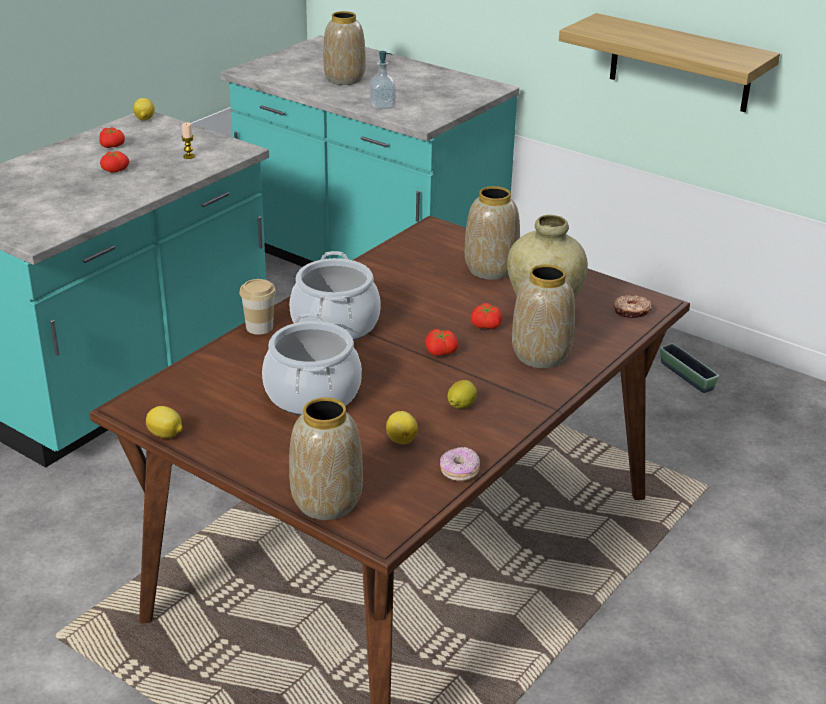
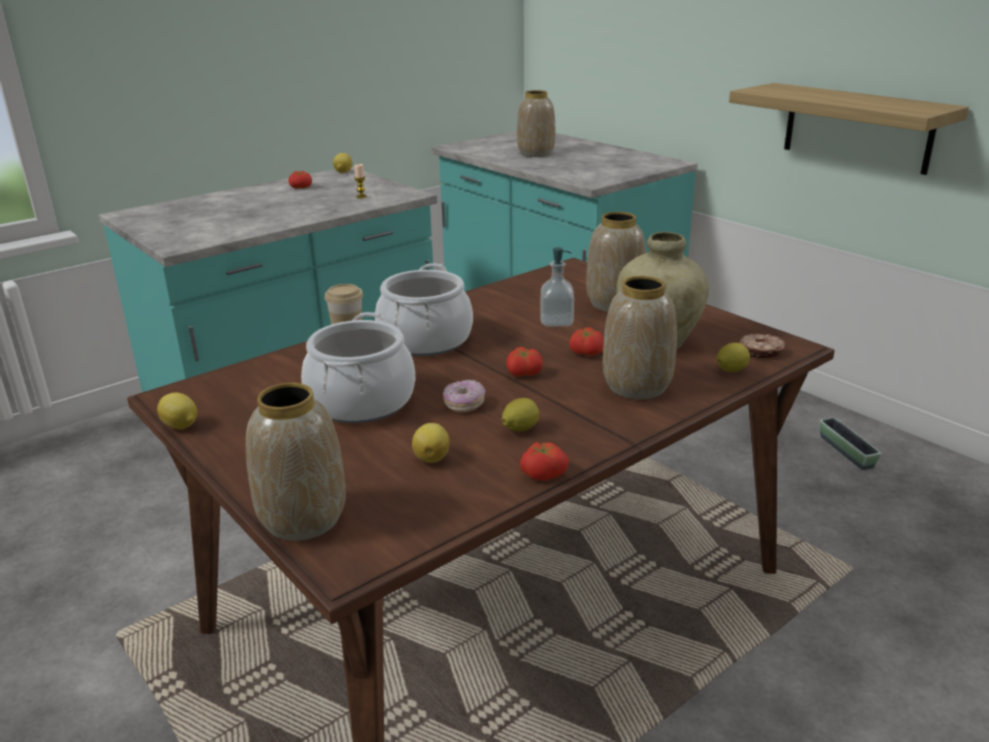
camera: 15 degrees right, 5 degrees down
tomato [100,151,129,173] -> tomato moved to [520,442,569,481]
soap dispenser [370,51,396,110] -> soap dispenser moved to [541,247,574,327]
donut [440,447,480,482] -> donut moved to [443,380,485,412]
none -> lemon [717,343,750,372]

